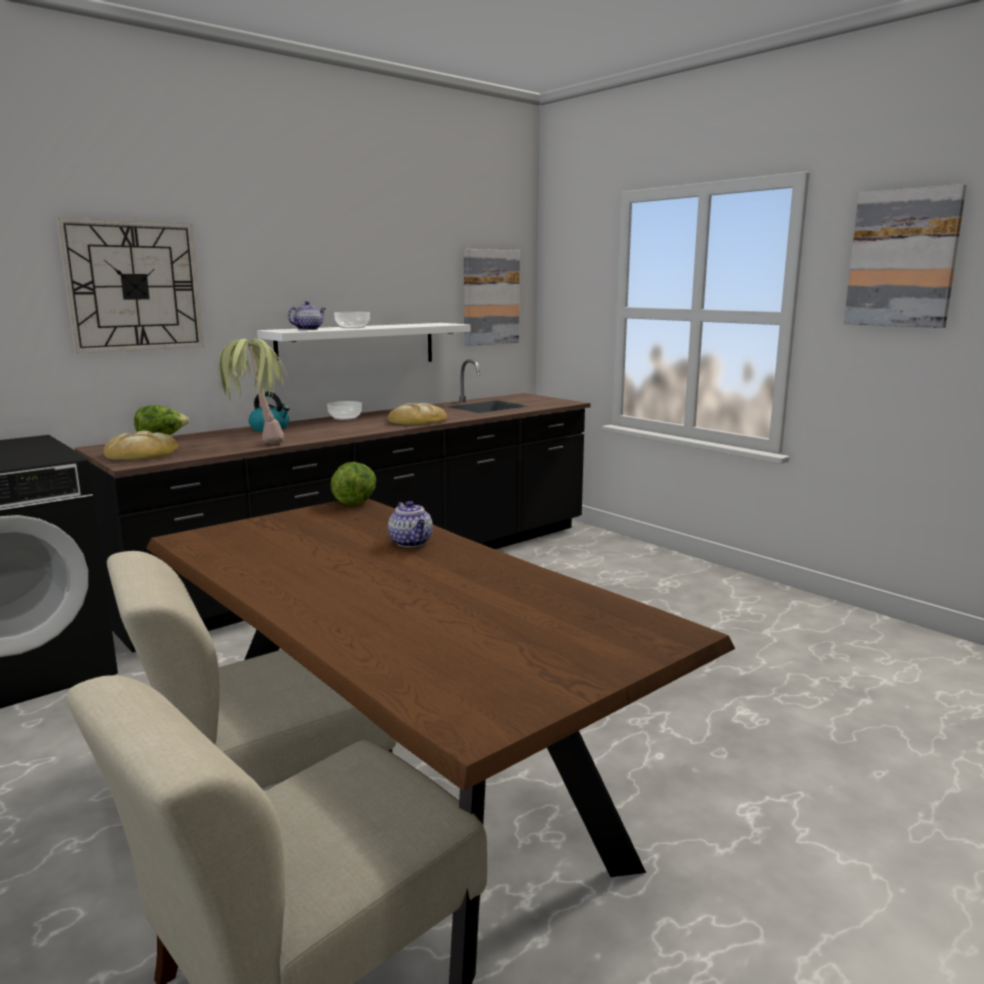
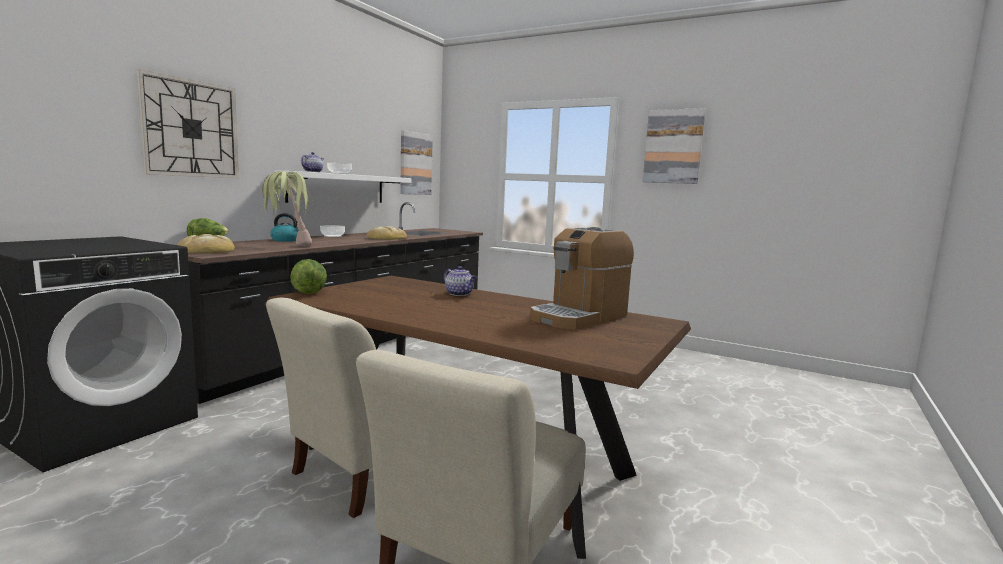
camera: 20 degrees left, 5 degrees down
lettuce [330,462,376,505] -> lettuce moved to [290,259,327,294]
none -> coffee machine [530,227,634,330]

